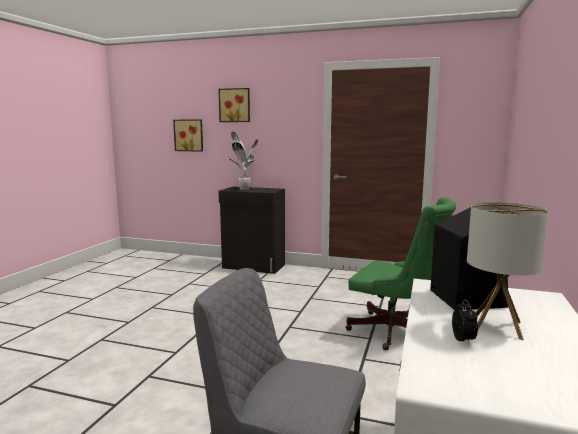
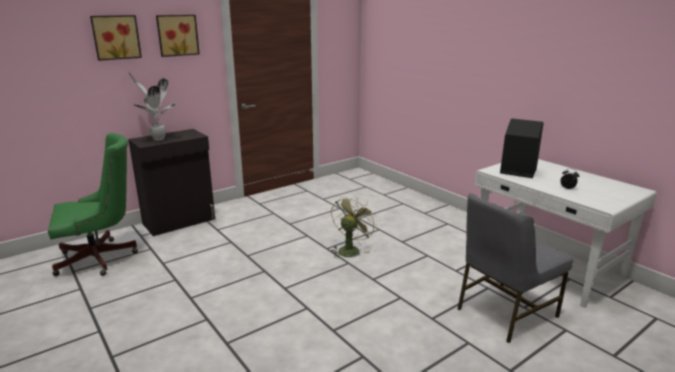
camera: 55 degrees left, 10 degrees up
picture [173,120,203,152] -> picture moved to [156,15,200,57]
green office chair [345,197,456,350] -> green office chair moved to [48,133,138,276]
table lamp [467,202,549,340] -> none
none -> green fan [331,195,377,258]

